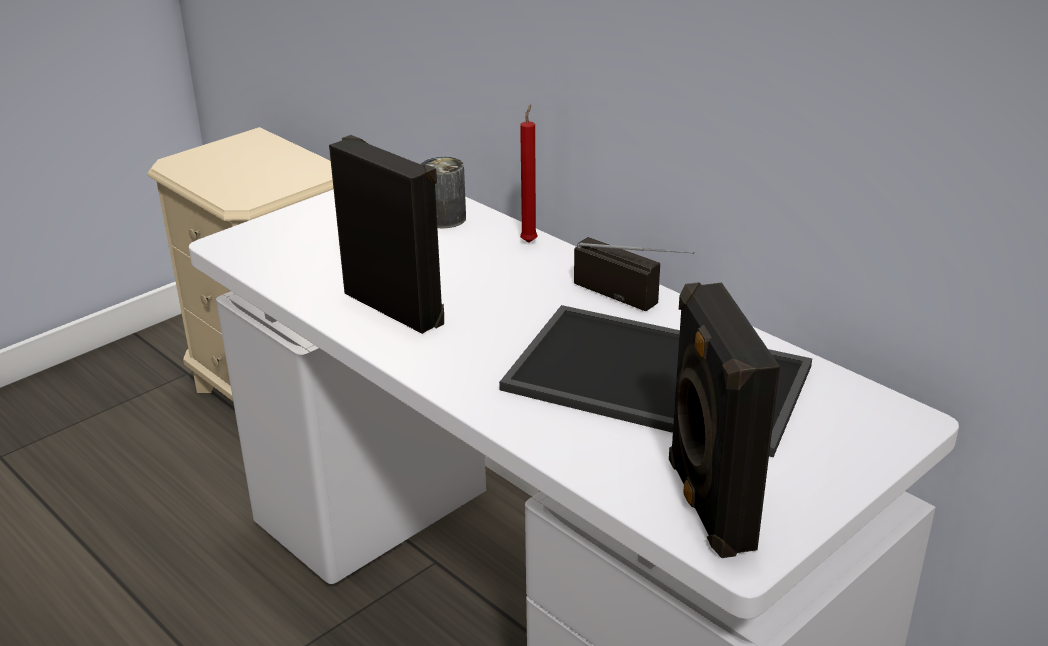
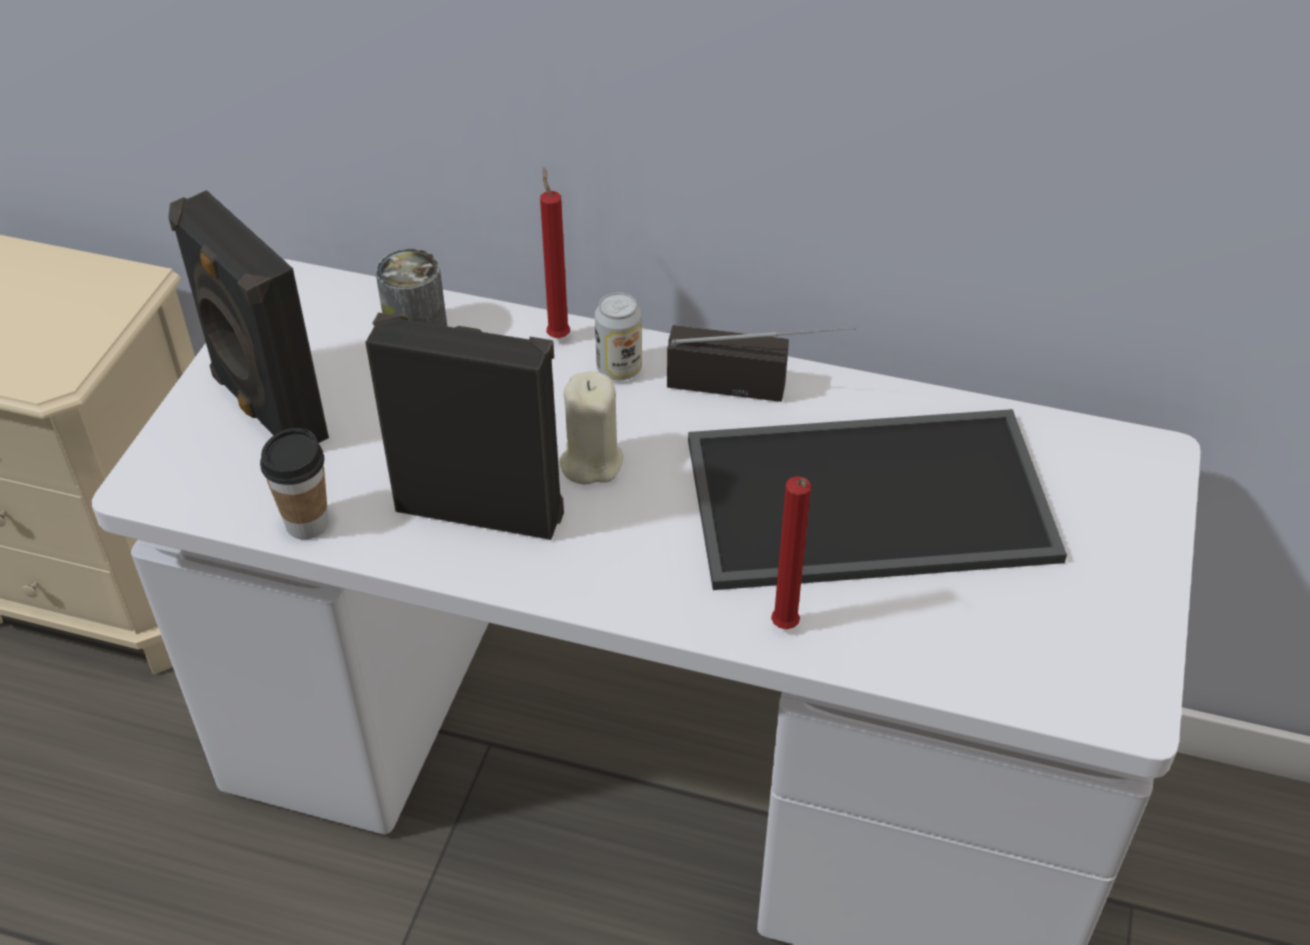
camera: 30 degrees left, 15 degrees up
black speaker [669,282,780,558] -> black speaker moved to [168,190,329,443]
none -> cup [260,428,329,539]
none -> beige candle [560,371,623,485]
none -> can [595,292,642,380]
none -> red candle [771,476,811,629]

